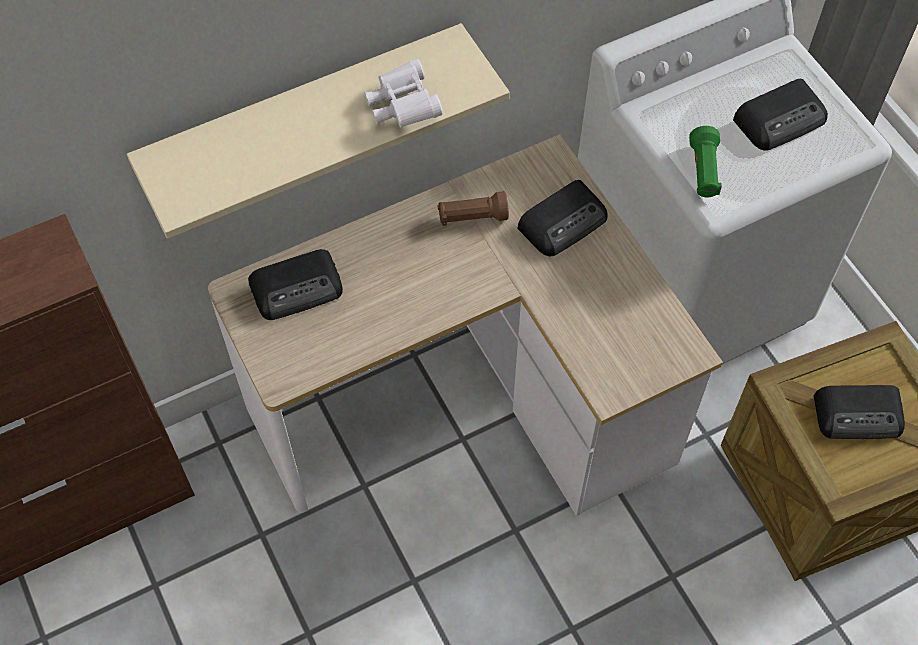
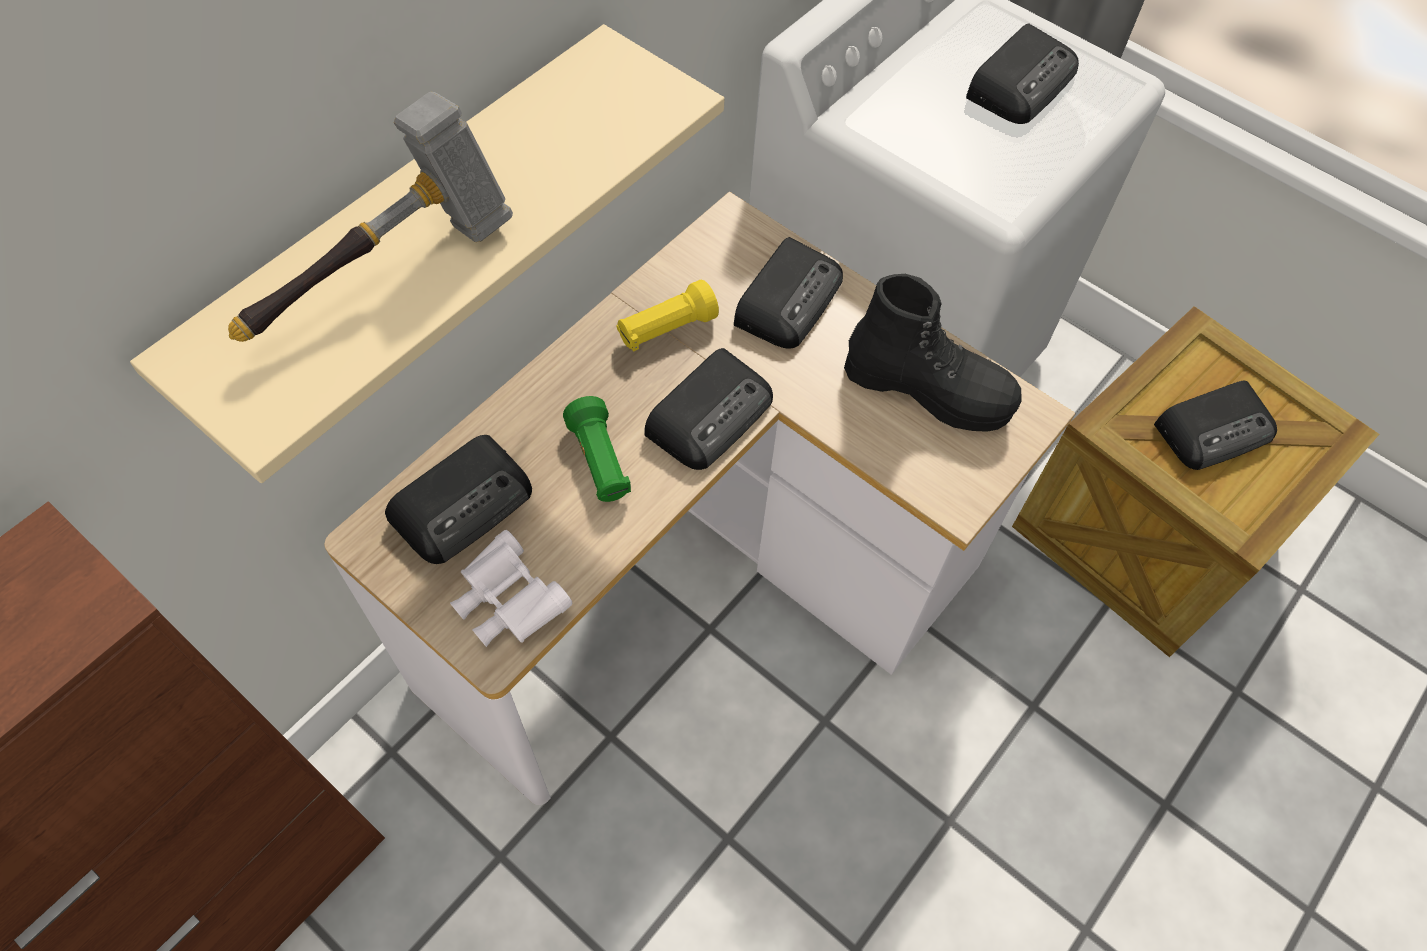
camera: 25 degrees left, 0 degrees up
white binoculars [364,59,443,128] -> white binoculars moved to [450,530,572,647]
brown flashlight [438,191,509,226] -> yellow flashlight [616,280,719,352]
green flashlight [689,126,722,197] -> green flashlight moved to [563,396,631,502]
none -> hammer [228,92,513,342]
none -> radio [644,348,773,470]
none -> black boot [844,274,1021,432]

